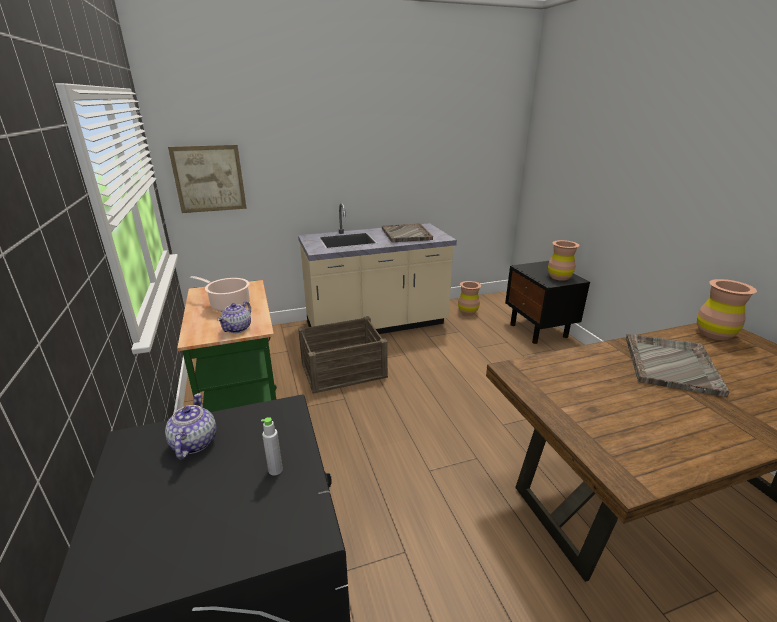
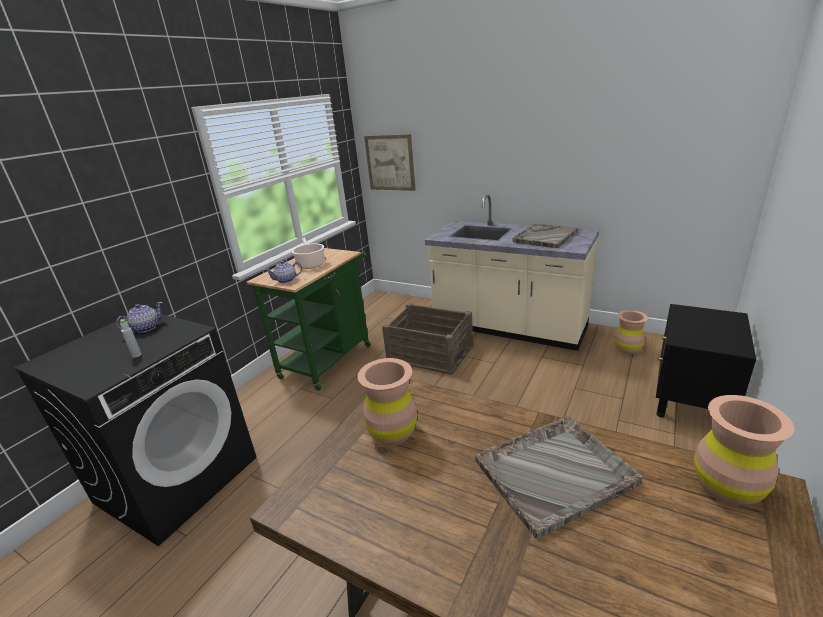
camera: 50 degrees right, 0 degrees up
brown vase [548,240,580,281] -> brown vase moved to [357,358,417,446]

